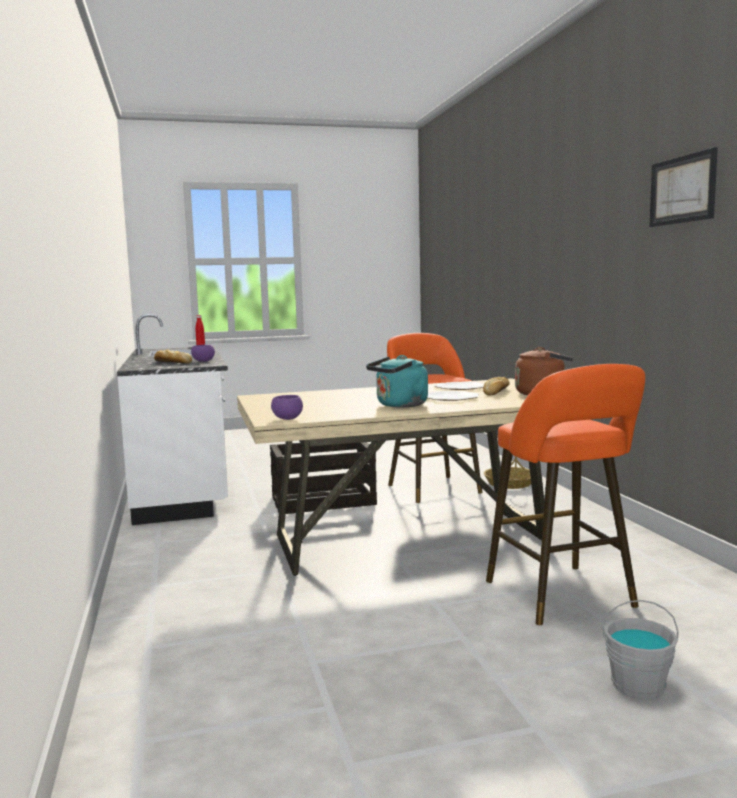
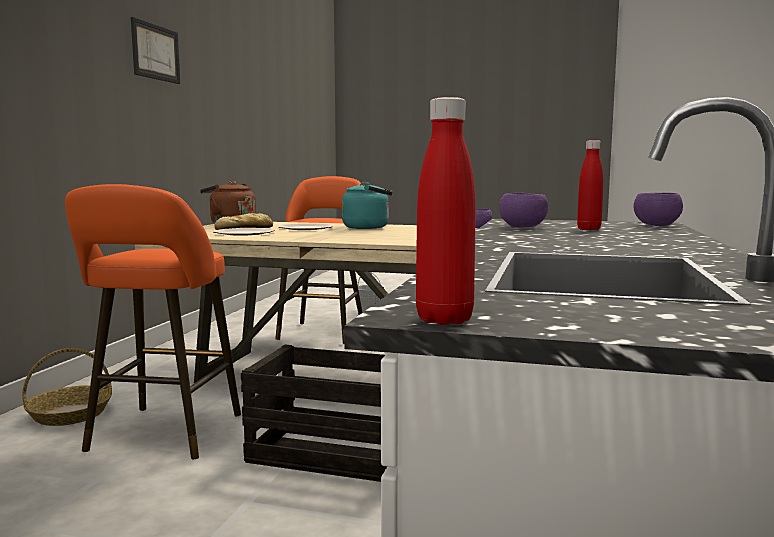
camera: 150 degrees left, 0 degrees up
bread [154,350,192,364] -> red bottle [577,140,604,230]
none -> purple bowl [633,193,683,226]

